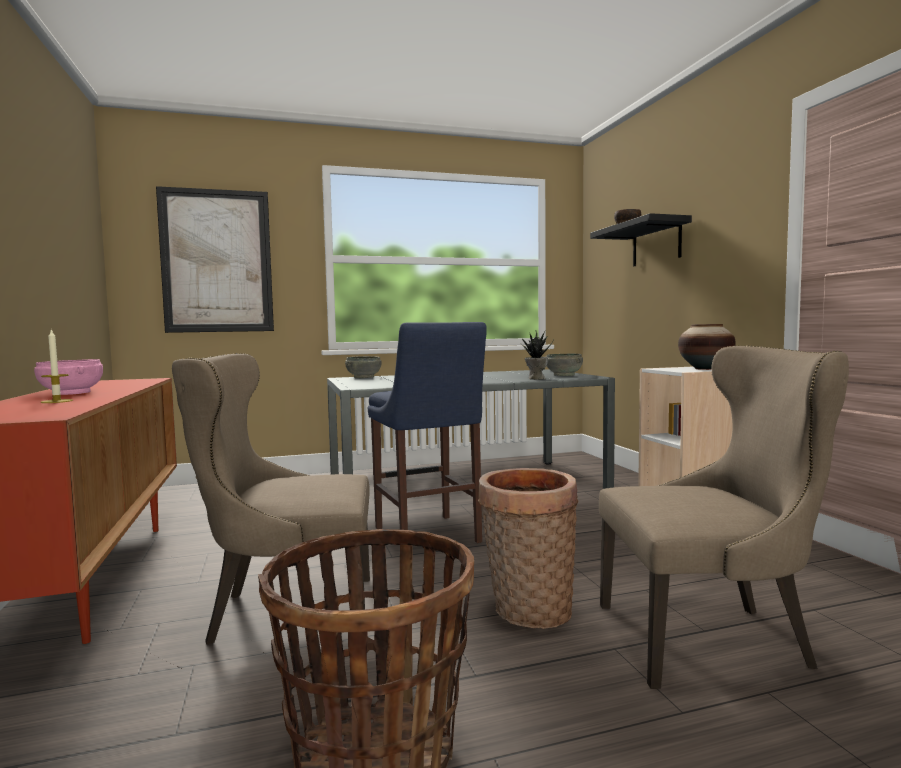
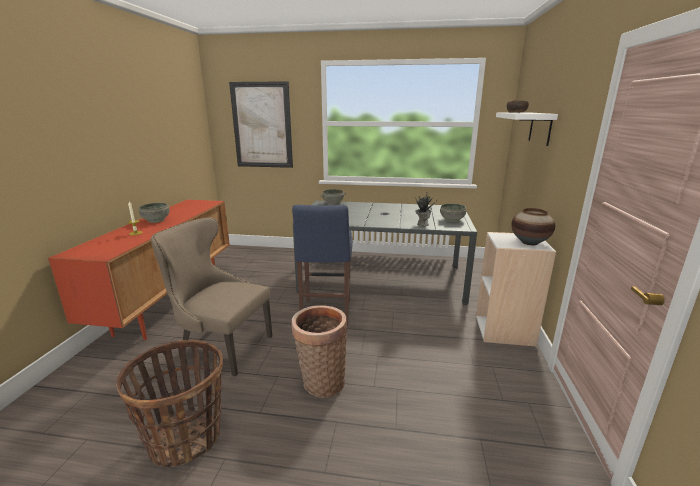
camera: 25 degrees right, 15 degrees up
pink bowl [34,359,103,395] -> grey bowl [139,203,170,223]
black shelf [590,213,692,266] -> white shelf [496,112,558,146]
beige chair [599,345,849,689] -> none

